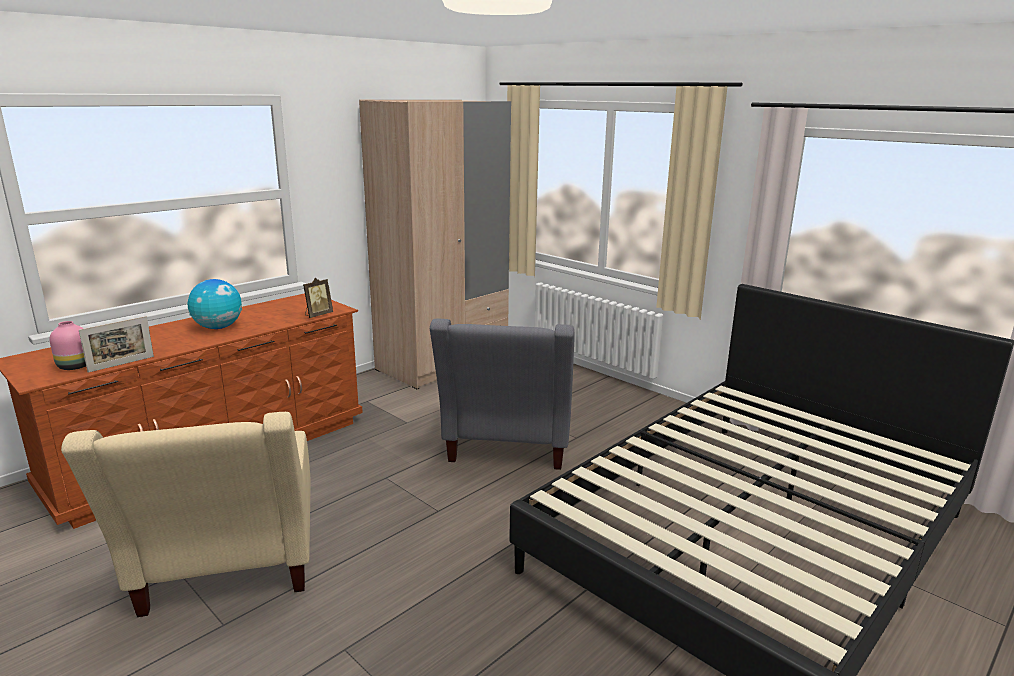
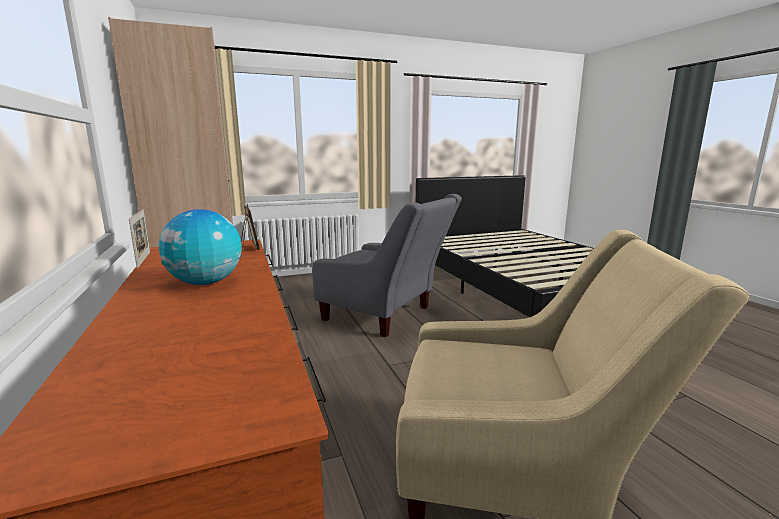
camera: 65 degrees left, 5 degrees down
pink vase [49,321,86,370] -> none
picture frame [79,316,154,373] -> picture frame moved to [129,209,150,268]

